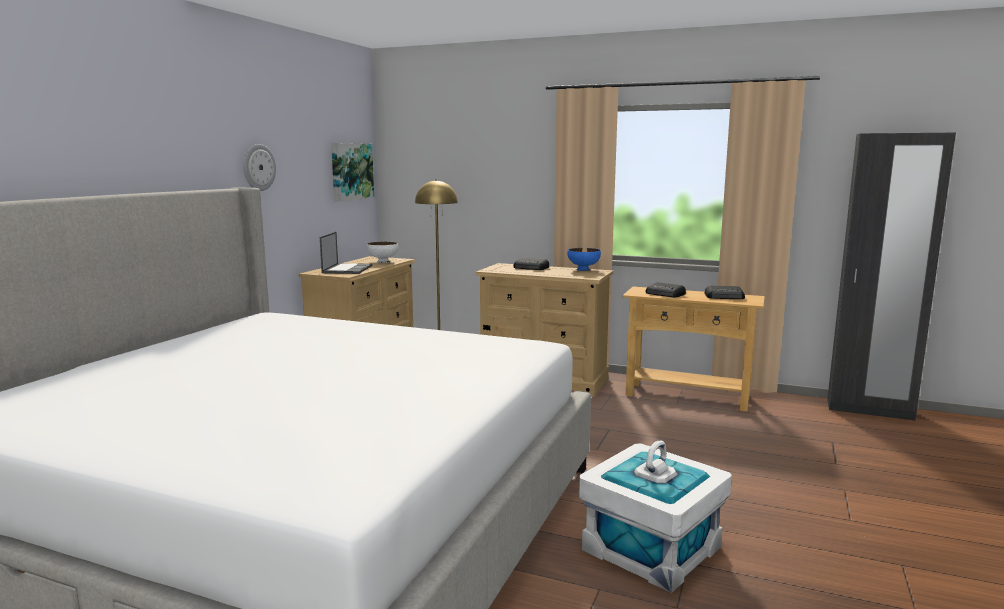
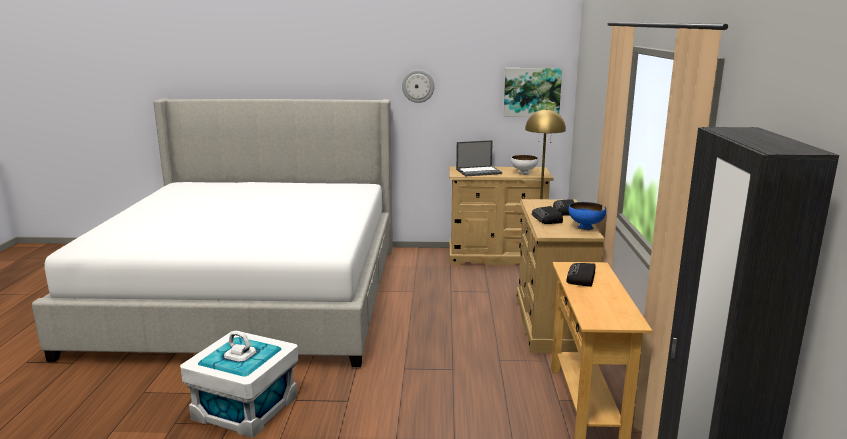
camera: 70 degrees right, 5 degrees up
radio [705,286,745,299] -> radio moved to [532,206,563,224]

